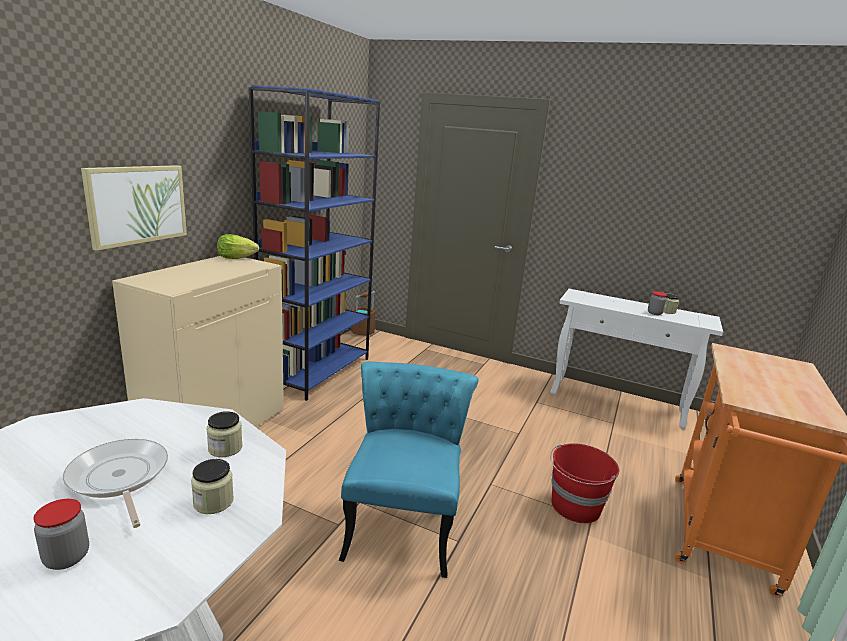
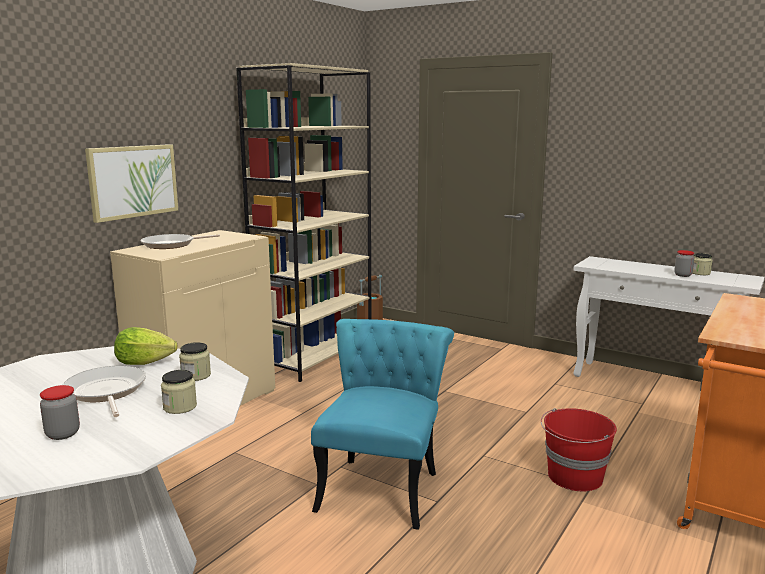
camera: 10 degrees right, 5 degrees down
lettuce [217,234,259,259] -> lettuce moved to [114,327,177,365]
blue bookcase [249,85,380,401] -> beige bookcase [236,63,371,382]
none -> frying pan [140,234,220,249]

